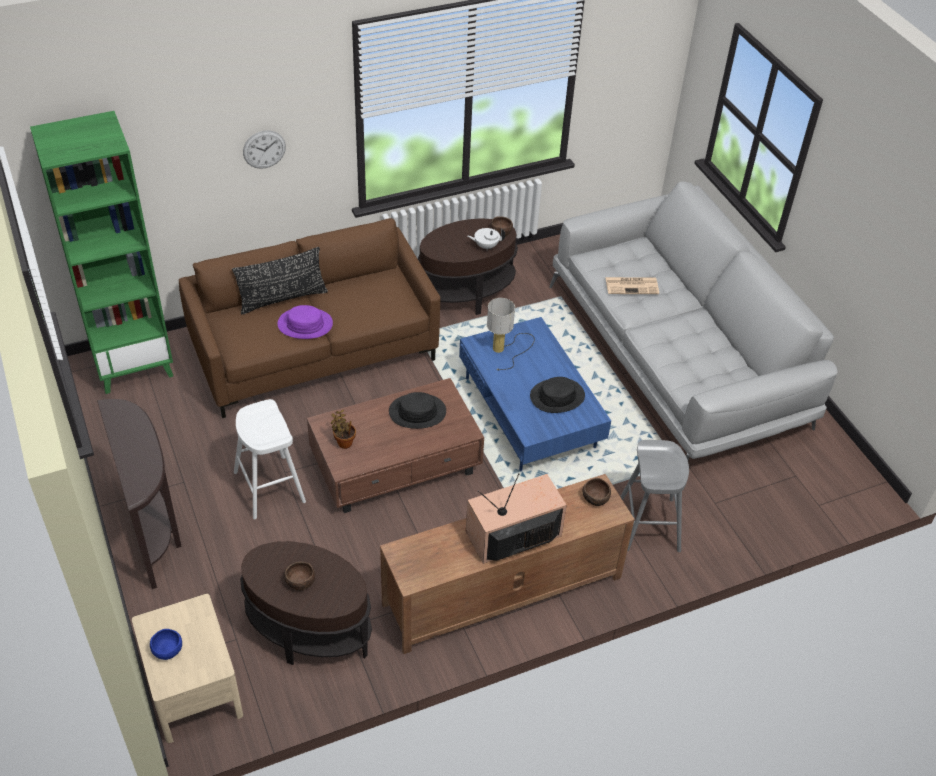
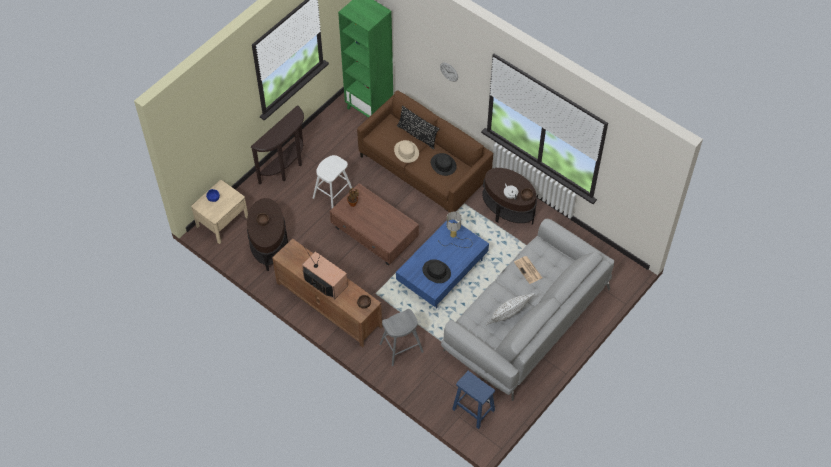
camera: 65 degrees right, 10 degrees up
purple hat [278,305,333,339] -> beige hat [394,140,419,163]
black hat [389,392,446,429] -> black hat moved to [431,153,457,176]
none -> blue stool [452,371,495,429]
none -> white pillow [485,293,534,326]

